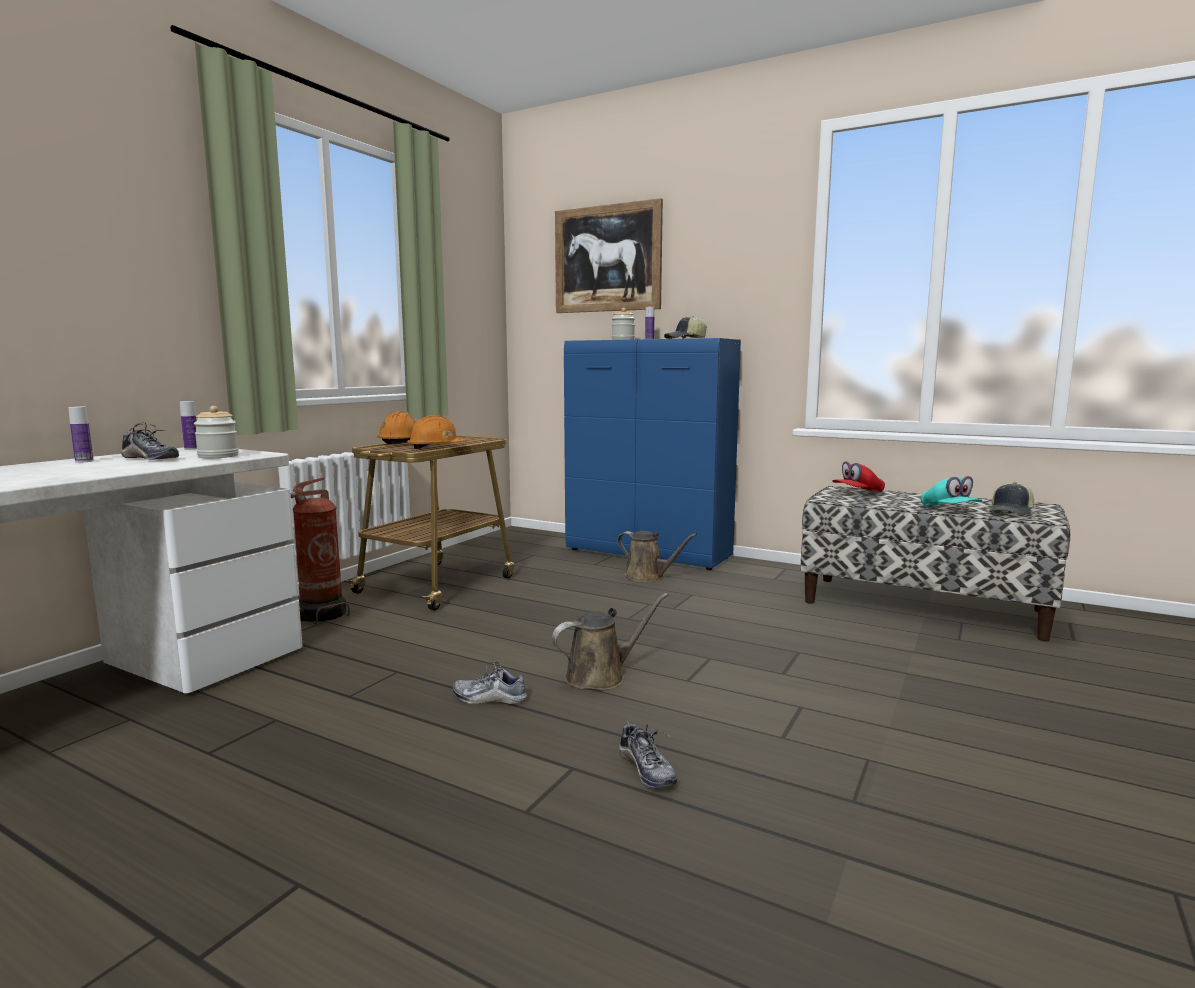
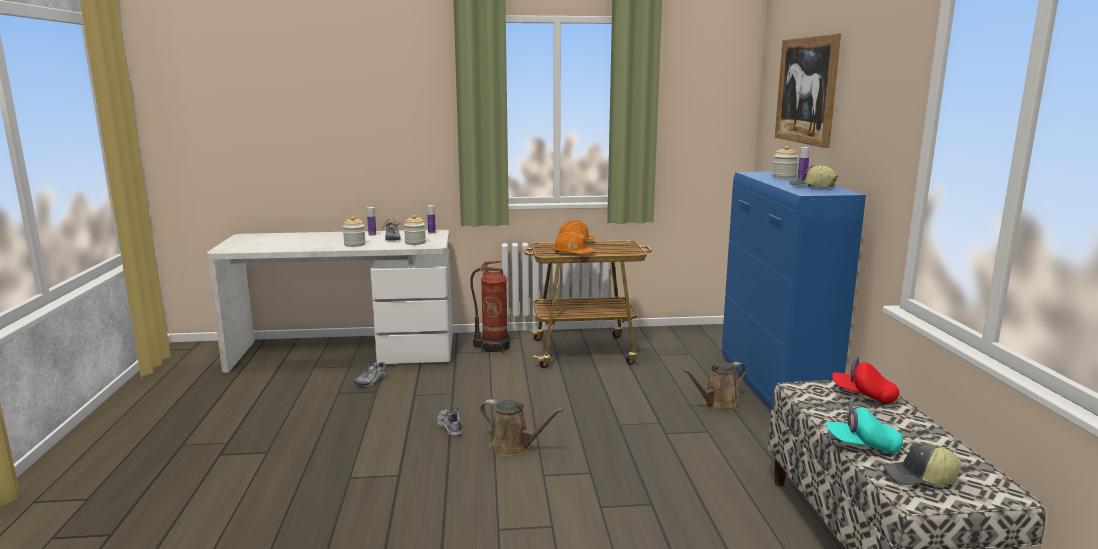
camera: 55 degrees right, 5 degrees up
brown watering can [617,531,697,582] -> brown watering can turned 60 degrees clockwise [683,362,746,411]
shoe [619,720,677,789] -> shoe moved to [354,360,387,386]
turquoise cap [921,476,982,506] -> turquoise cap turned 60 degrees clockwise [826,402,903,454]
none -> jar [343,216,366,247]

